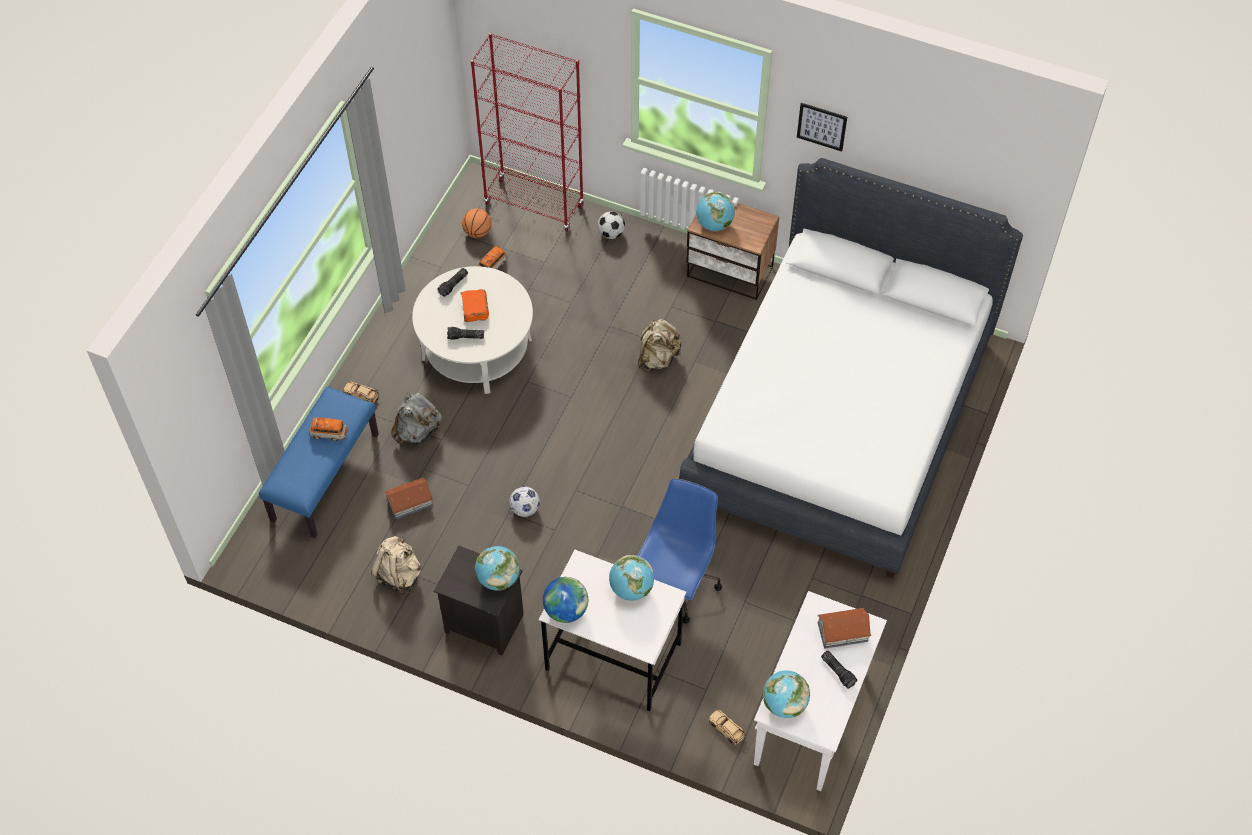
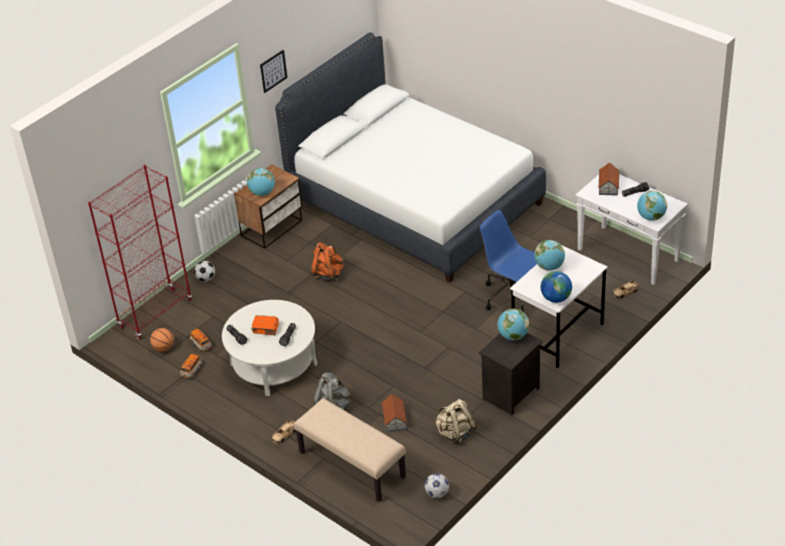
camera: 70 degrees left, 15 degrees down
blue bench [259,387,379,538] -> beige bench [294,398,406,502]
toy car [309,417,347,441] -> toy car moved to [180,354,202,378]
football [509,486,540,517] -> football moved to [425,473,449,498]
beige backpack [638,319,682,372] -> orange backpack [311,242,344,281]

